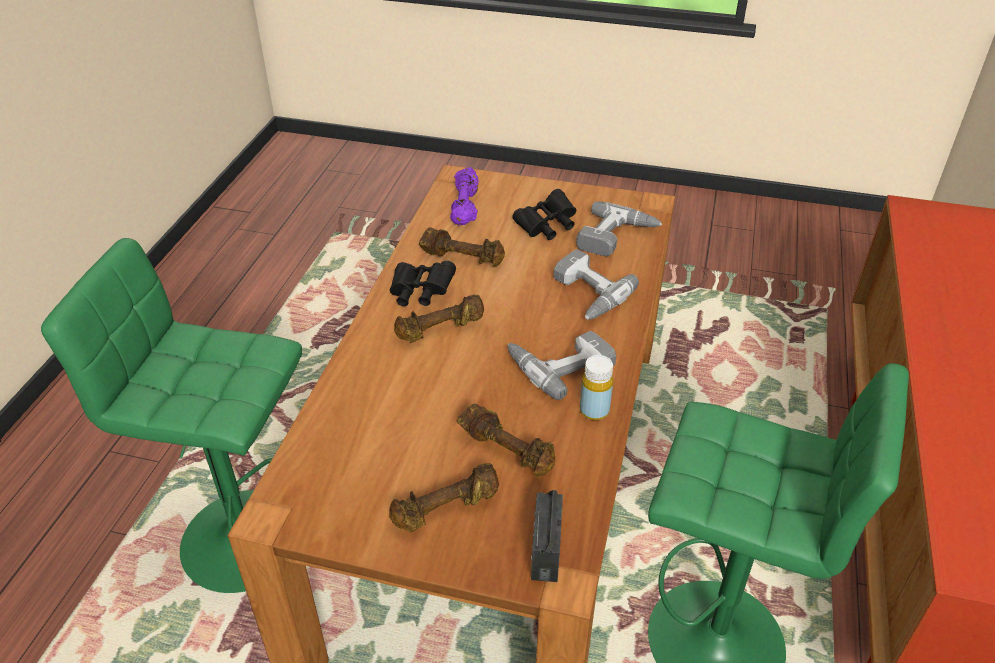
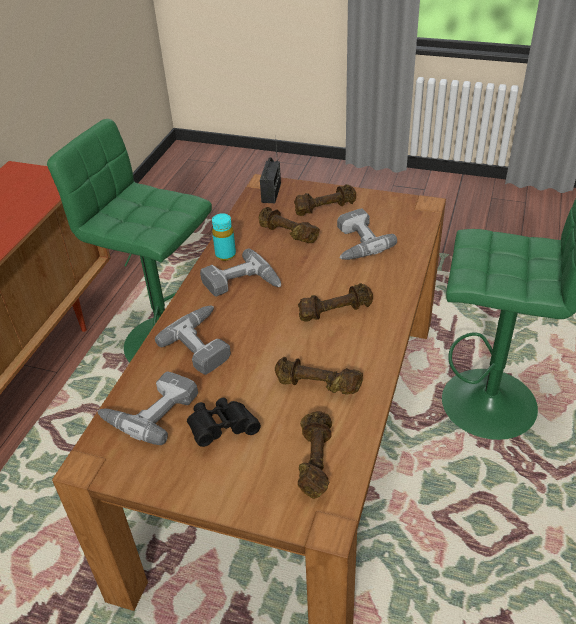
camera: 175 degrees left, 0 degrees up
black binoculars [389,261,456,306] -> none
purple dumbbell [450,167,479,226] -> brown dumbbell [298,411,332,499]
yellow bottle [580,355,613,420] -> turquoise bottle [212,213,236,261]
none -> power drill [337,209,397,260]

